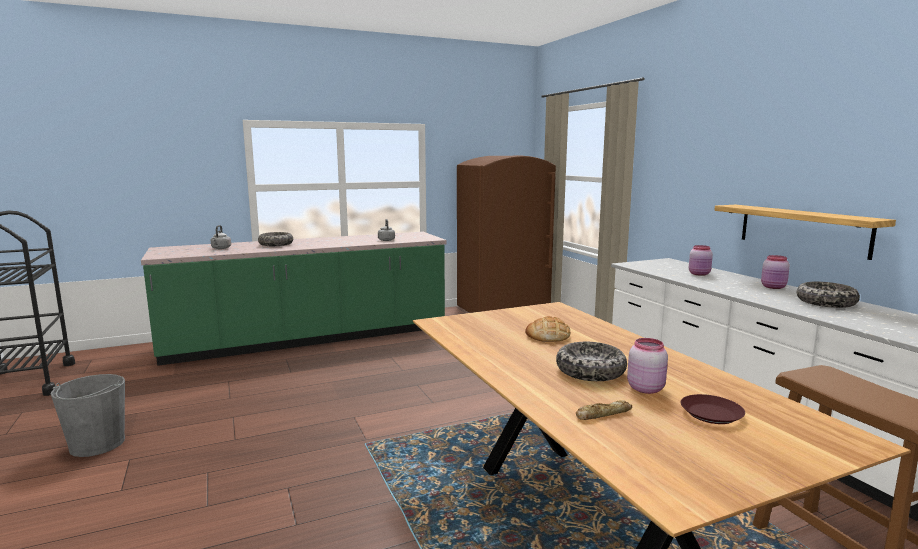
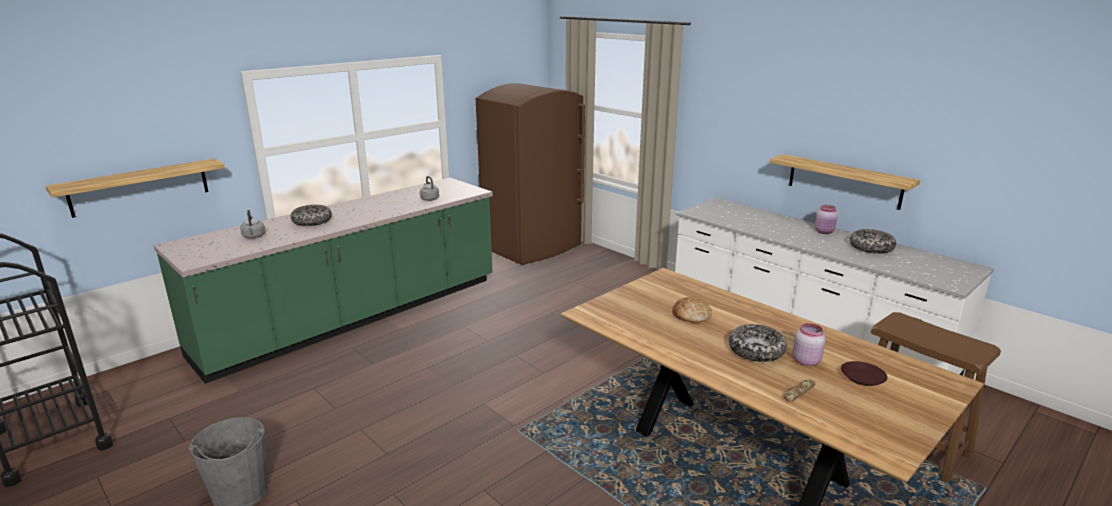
camera: 20 degrees left, 10 degrees up
pink jar [689,245,713,276] -> none
none -> shelf [45,159,225,218]

